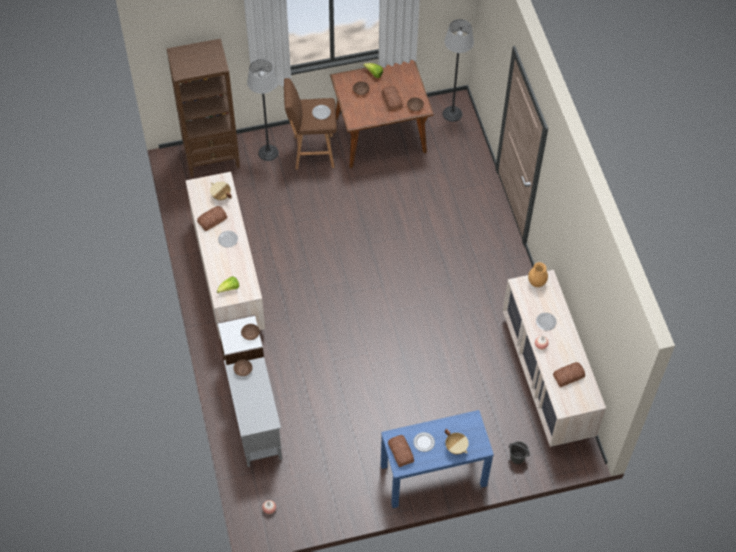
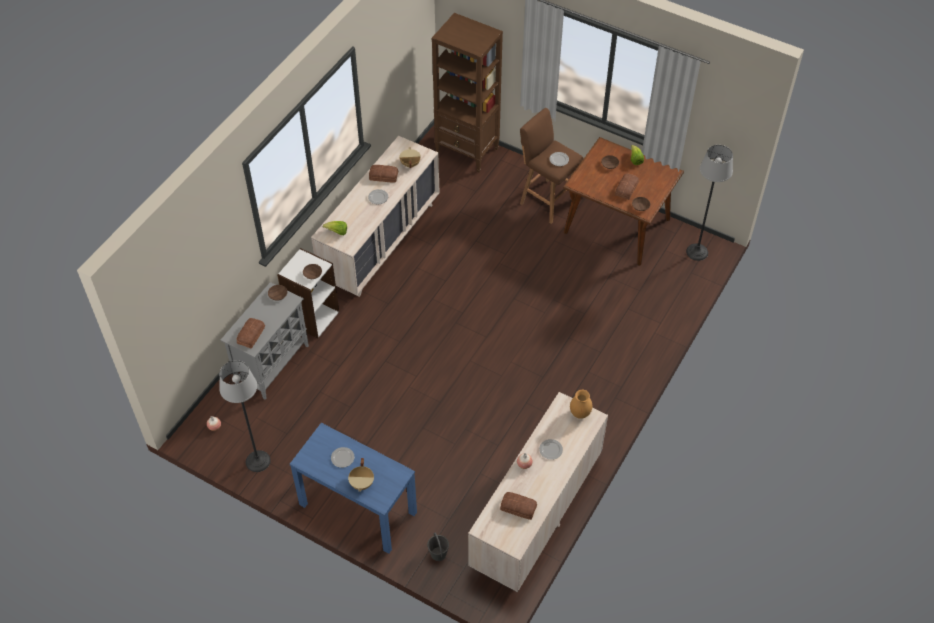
camera: 45 degrees right, 5 degrees down
floor lamp [247,59,279,161] -> floor lamp moved to [219,360,271,472]
bread [388,435,414,467] -> bread moved to [237,318,265,348]

